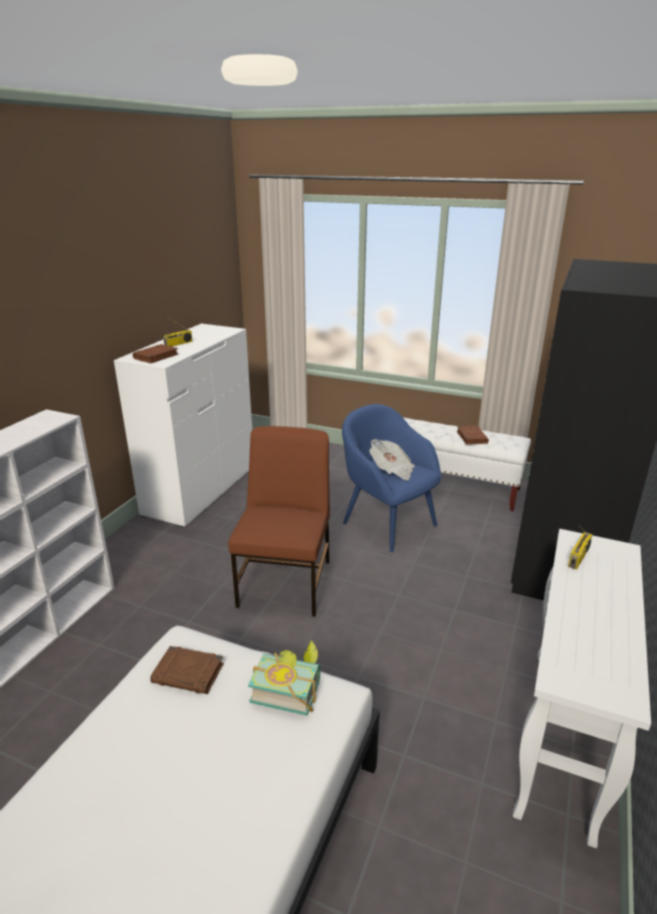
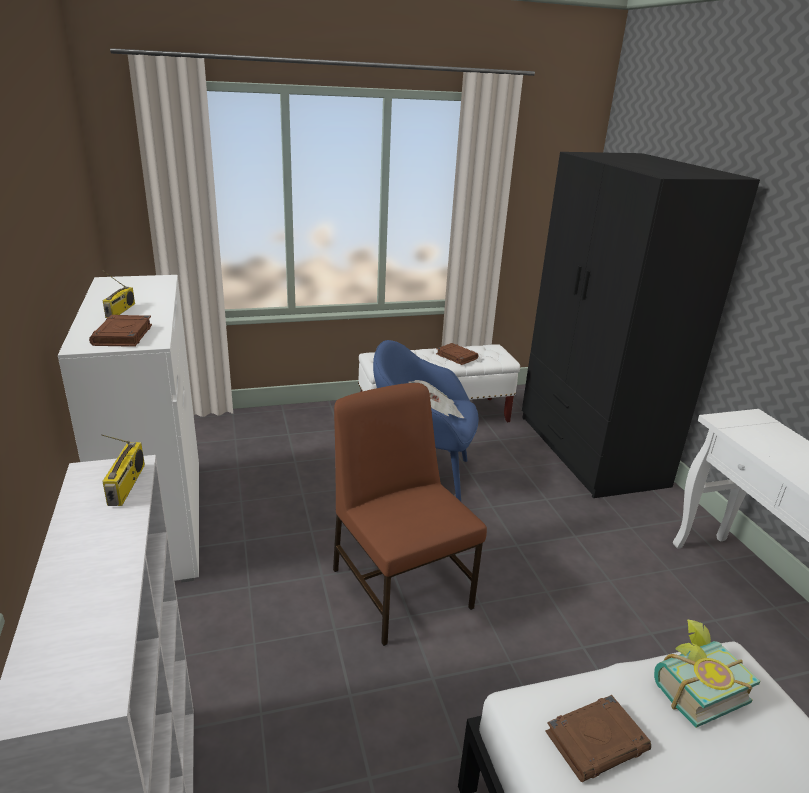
camera: 40 degrees left, 0 degrees up
radio [568,528,592,570] -> radio moved to [101,434,145,506]

